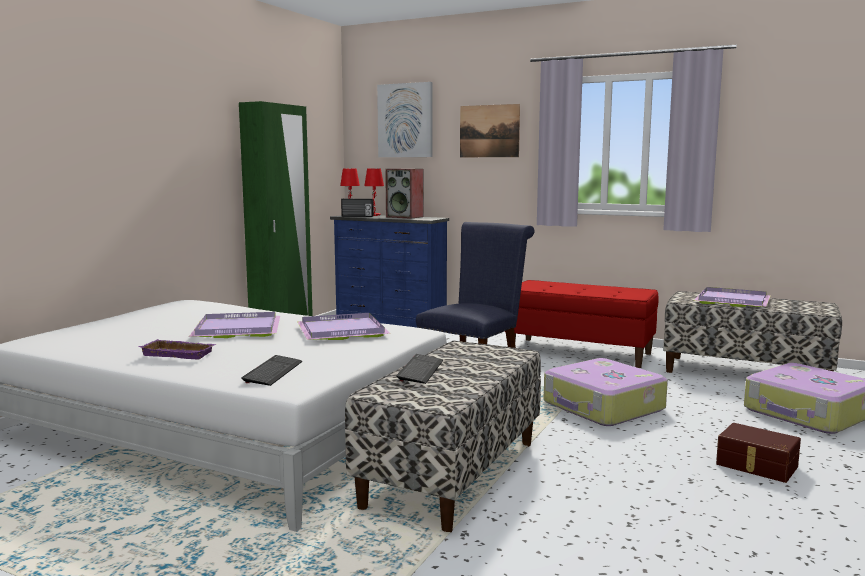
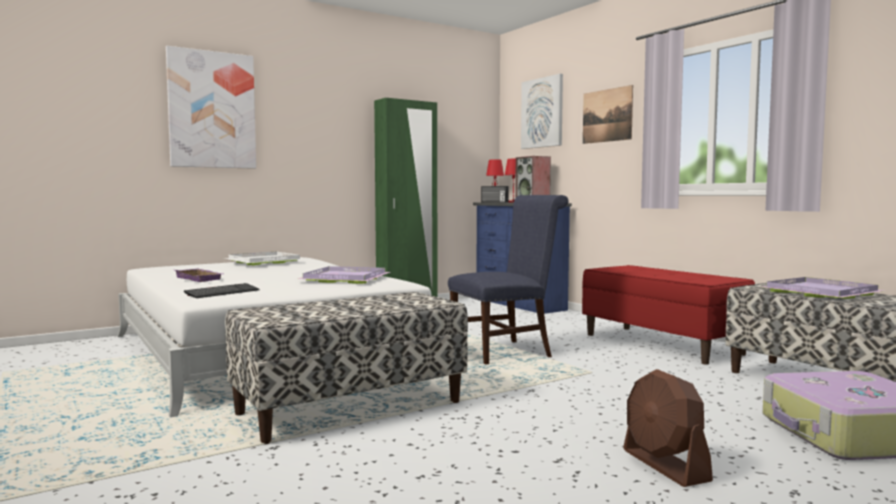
camera: 30 degrees right, 5 degrees down
purple tray [189,312,280,338] -> none
keyboard [396,354,443,384] -> none
suitcase [544,358,668,426] -> none
brown storage box [716,423,801,483] -> brown fan [623,369,713,487]
none -> picture [166,46,256,169]
none -> white tray [224,251,302,265]

